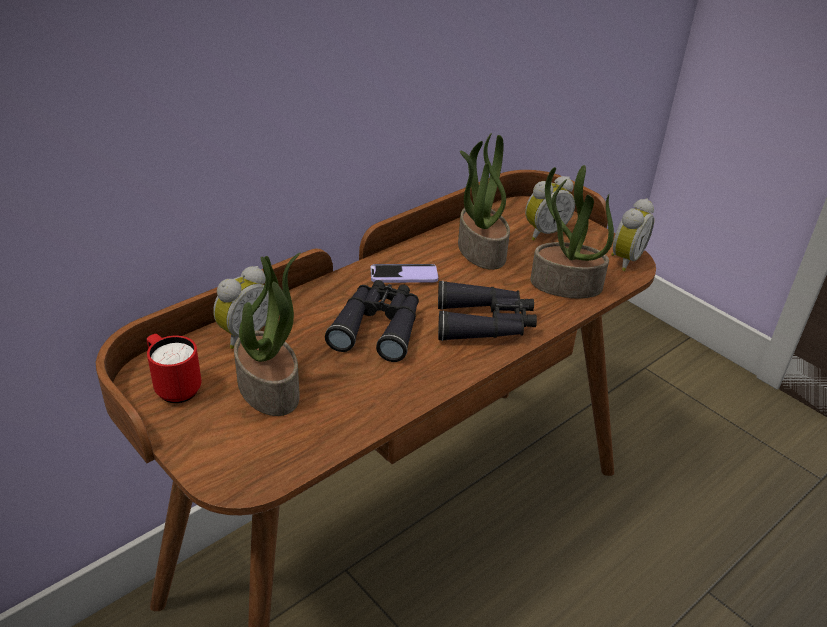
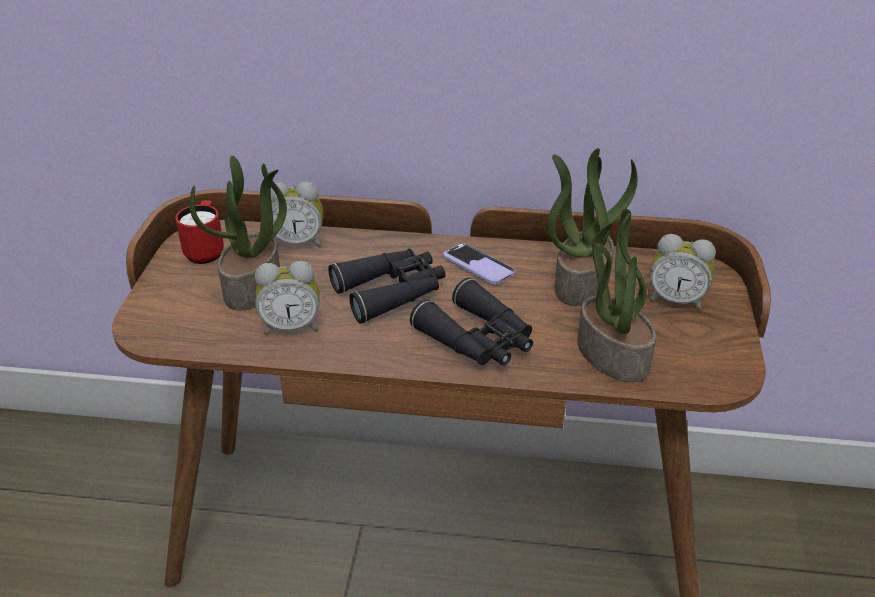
camera: 50 degrees right, 0 degrees up
alarm clock [611,199,654,271] -> alarm clock moved to [255,261,320,335]

